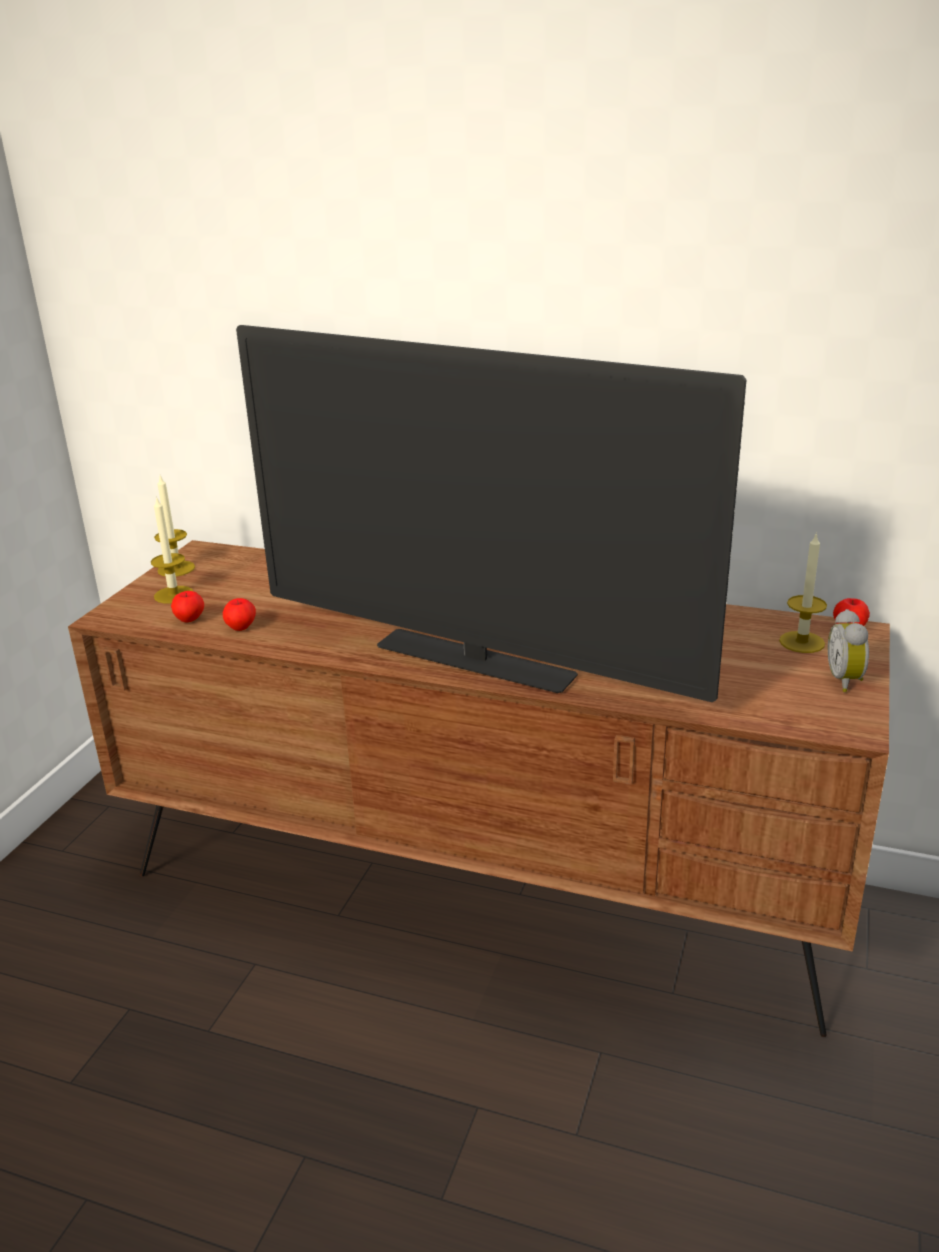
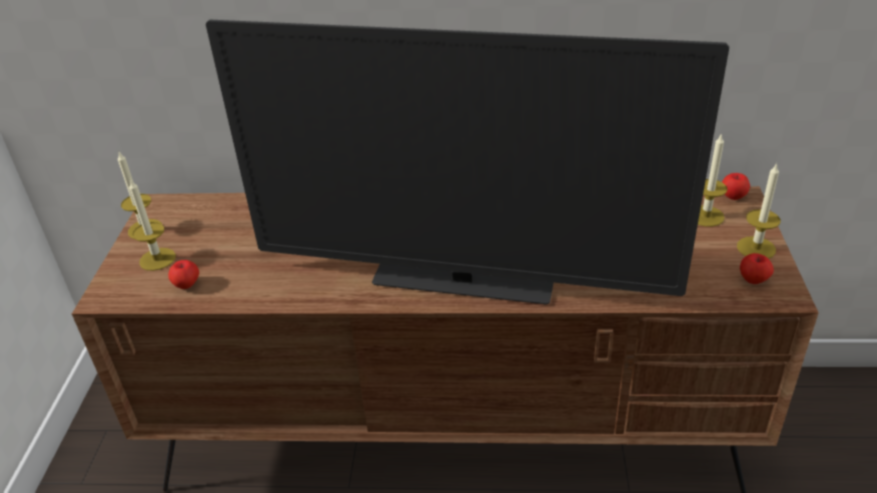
camera: 15 degrees left, 10 degrees up
apple [223,598,256,631] -> apple moved to [740,253,774,284]
alarm clock [828,609,869,692] -> candle [737,163,780,259]

